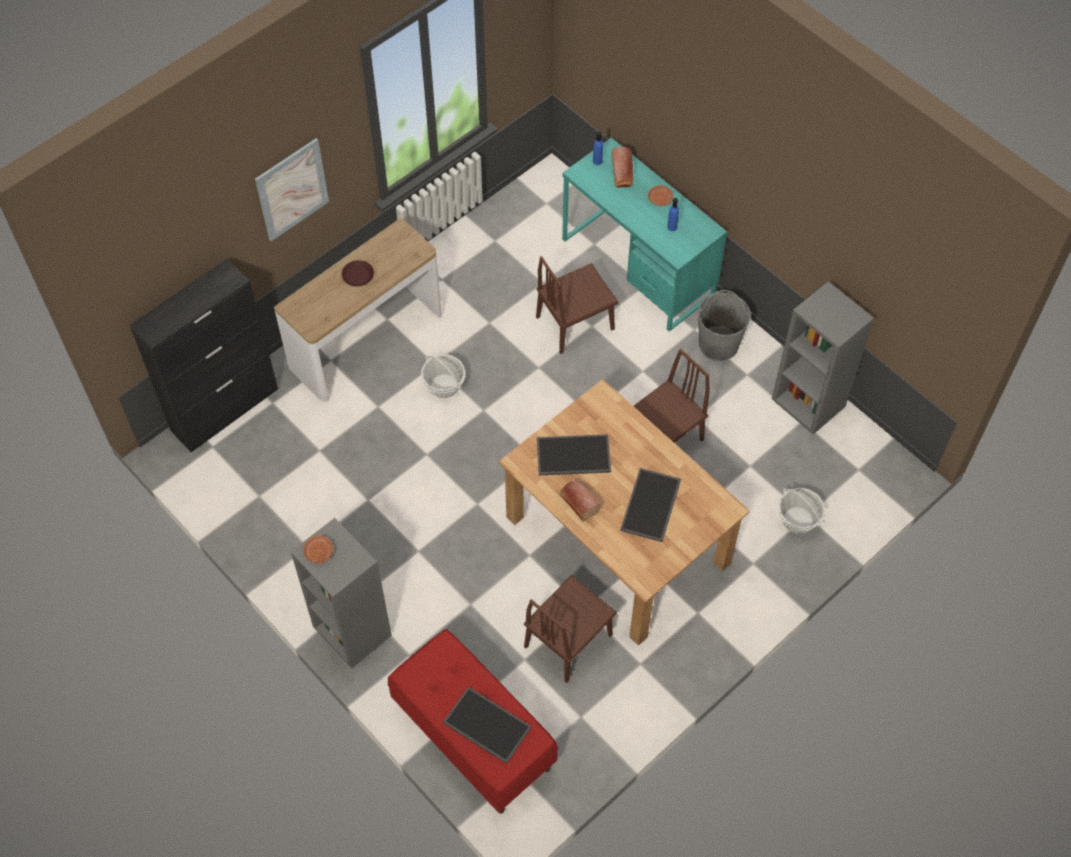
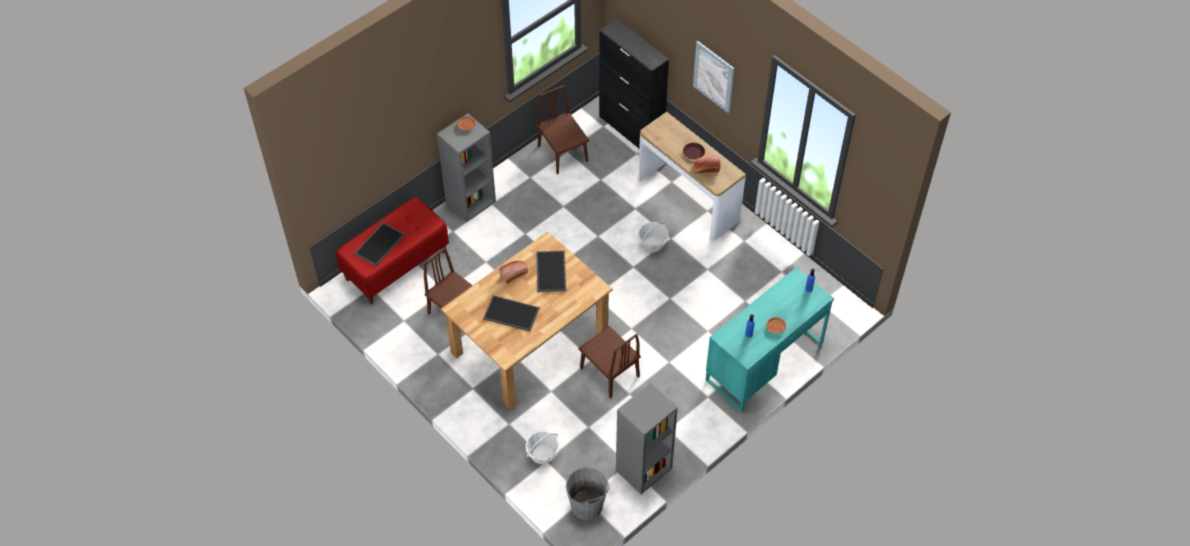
camera: 90 degrees right, 5 degrees down
brown chair [536,256,619,354] -> brown chair moved to [537,85,589,174]
bread [611,146,633,187] -> bread moved to [693,155,721,173]
grey bucket [698,290,751,361] -> grey bucket moved to [566,467,609,520]

